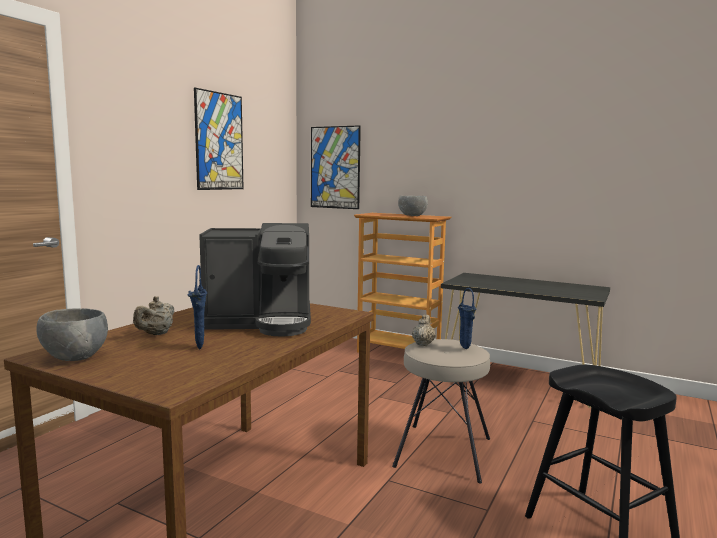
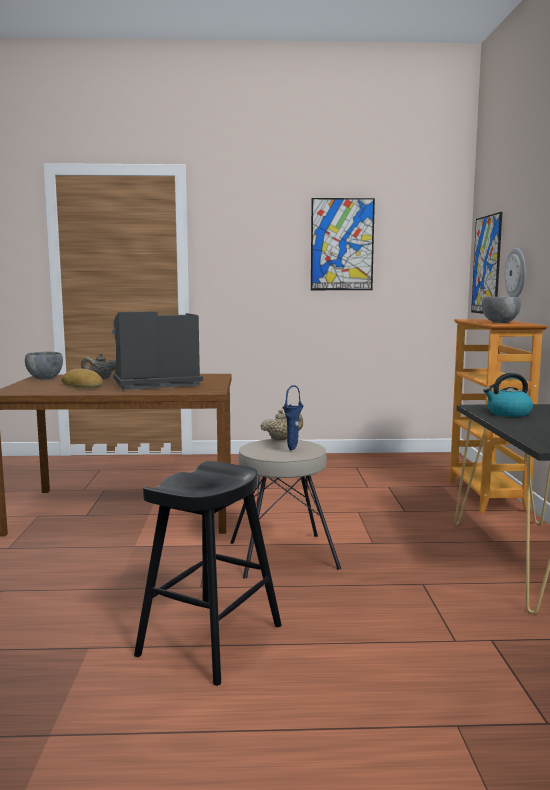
camera: 60 degrees right, 0 degrees up
blue vase [188,265,207,349] -> bread [61,368,103,388]
coffee machine [199,223,311,337] -> coffee machine turned 105 degrees clockwise [112,311,203,390]
none -> kettle [484,373,533,417]
none -> wall clock [504,248,526,297]

